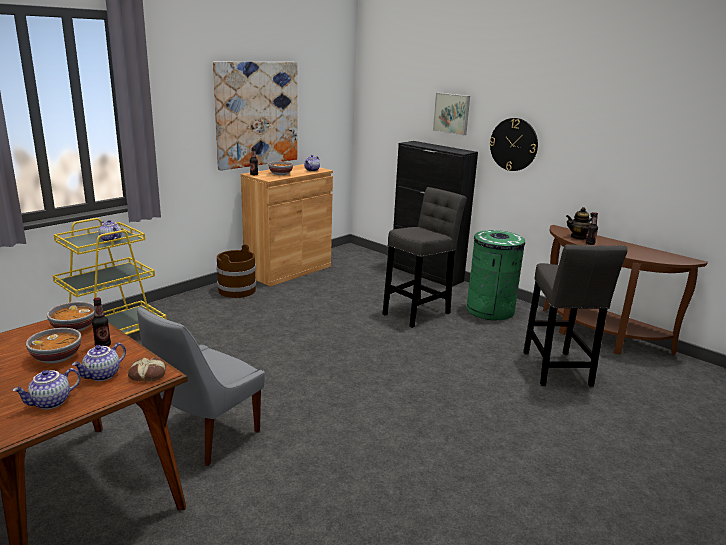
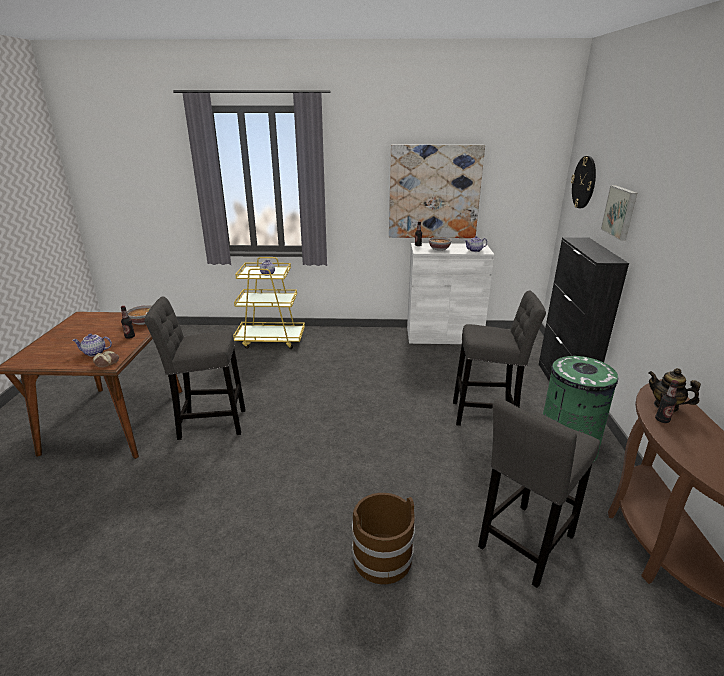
camera: 50 degrees right, 5 degrees up
teapot [12,368,81,409] -> none
bowl [26,328,81,364] -> none
grey chair [137,307,265,466] -> grey stool [144,296,246,440]
brown bucket [216,244,256,298] -> brown bucket moved to [352,493,415,584]
brown cabinet [241,164,333,287] -> white cabinet [407,243,495,344]
wall clock [490,118,538,171] -> wall clock moved to [571,156,596,208]

